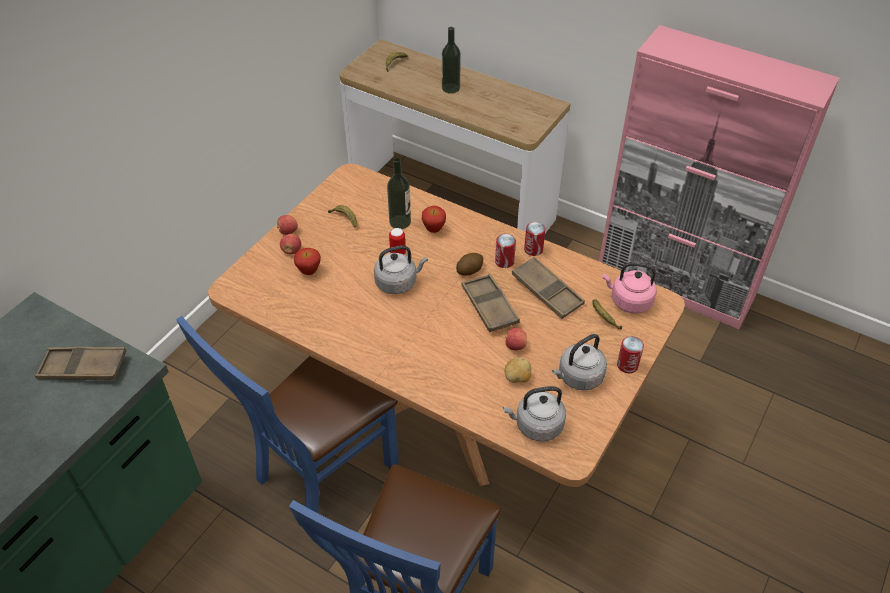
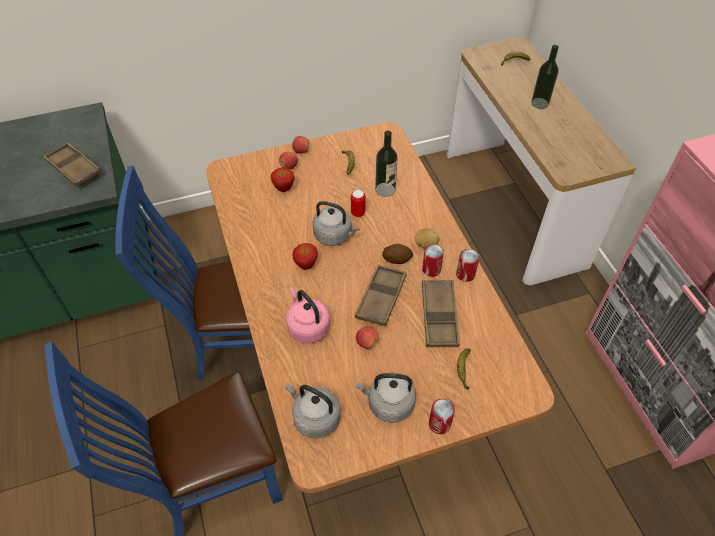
camera: 40 degrees right, 5 degrees up
apple [422,206,446,233] -> apple moved to [293,243,318,270]
potato [505,357,531,383] -> potato moved to [415,228,440,249]
pink kettle [602,262,657,313] -> pink kettle moved to [286,288,330,343]

